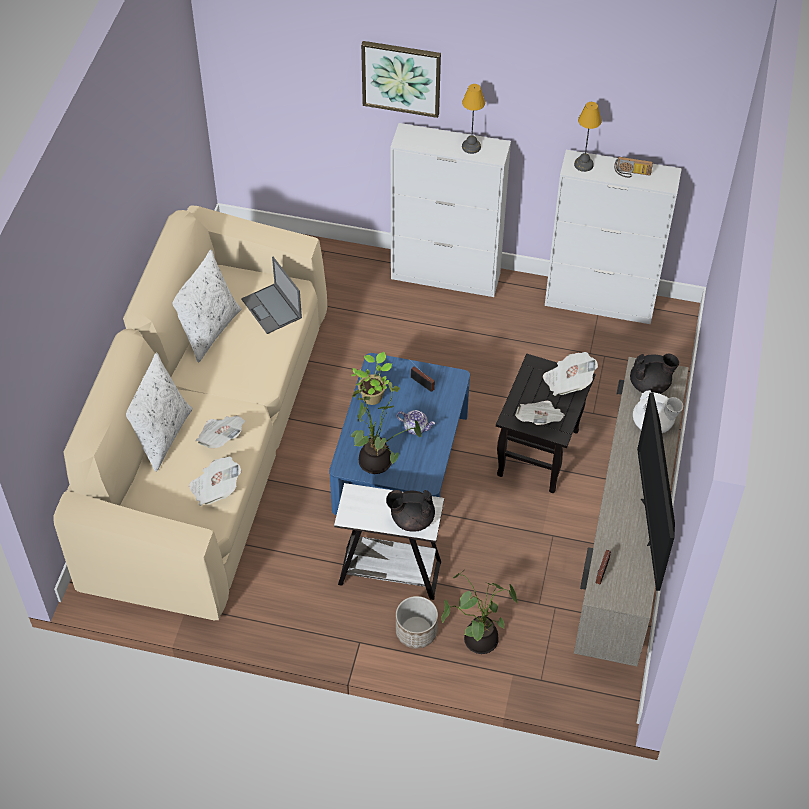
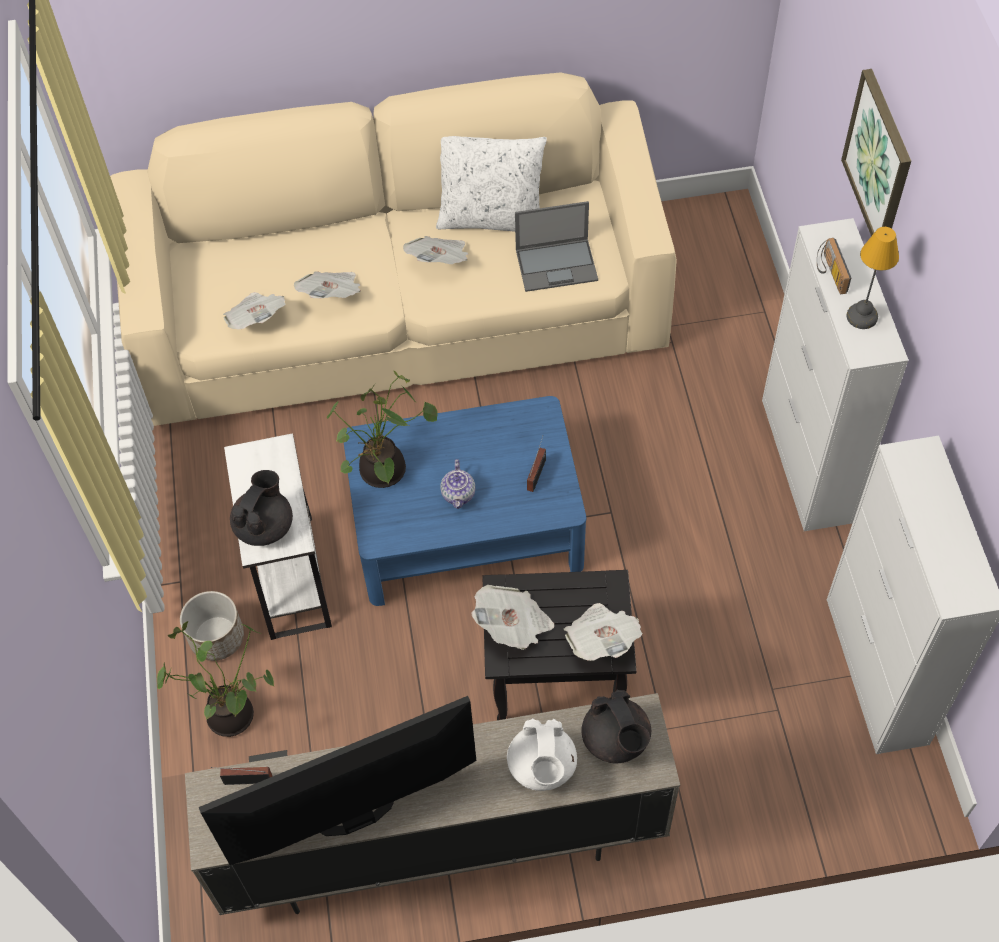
camera: 70 degrees right, 5 degrees up
white pillow [126,353,193,472] -> none
laptop [241,257,302,334] -> laptop turned 135 degrees counterclockwise [515,201,598,292]
potted plant [351,352,392,405] -> none
black teapot [386,490,435,532] -> black teapot turned 45 degrees clockwise [230,470,293,546]
table lamp [574,102,602,172] -> none
radio [614,157,653,178] -> radio moved to [817,238,851,294]
none -> newspaper [403,236,469,264]

